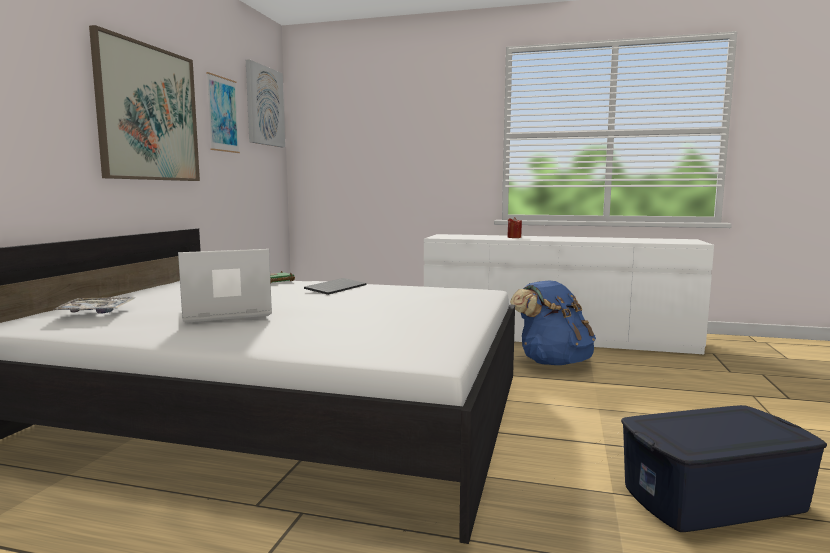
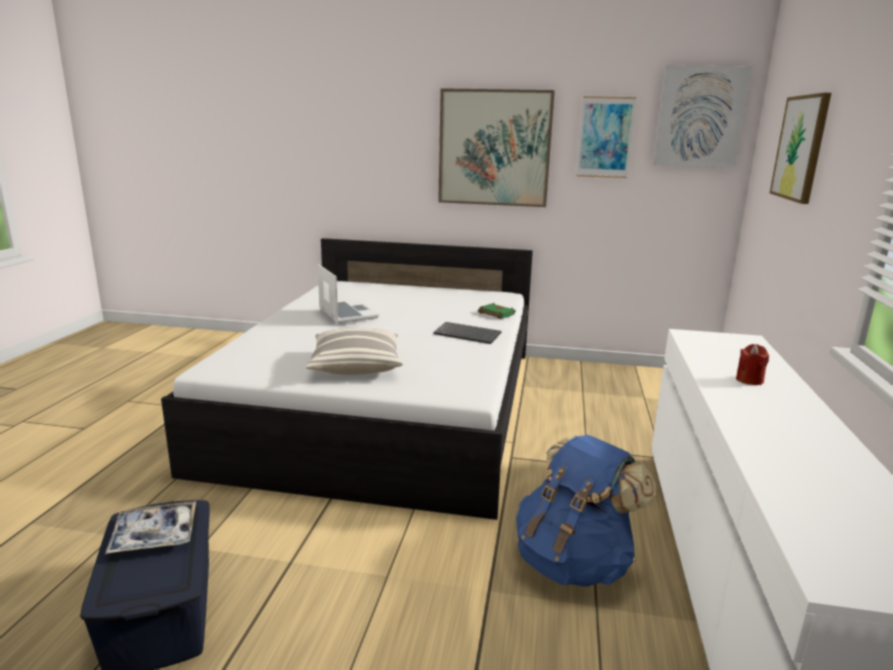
camera: 85 degrees right, 10 degrees up
tray [52,297,135,314] -> tray moved to [105,501,196,554]
none -> pillow [305,328,403,375]
none -> picture [770,93,831,204]

